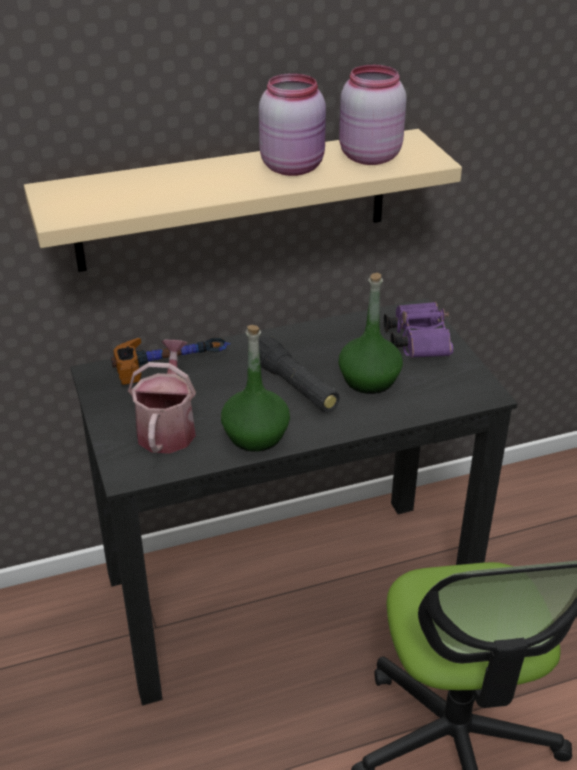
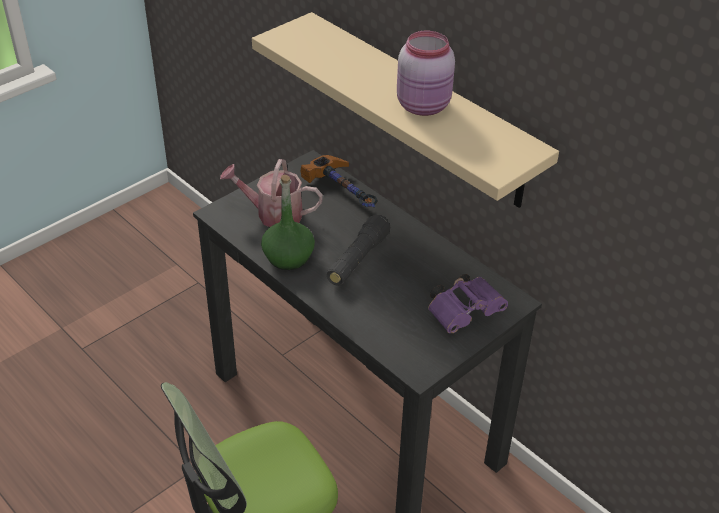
camera: 65 degrees right, 5 degrees up
watering can [128,340,196,454] -> watering can turned 150 degrees counterclockwise [220,159,323,227]
green bottle [338,273,403,394] -> none
pink jar [339,65,407,165] -> none

